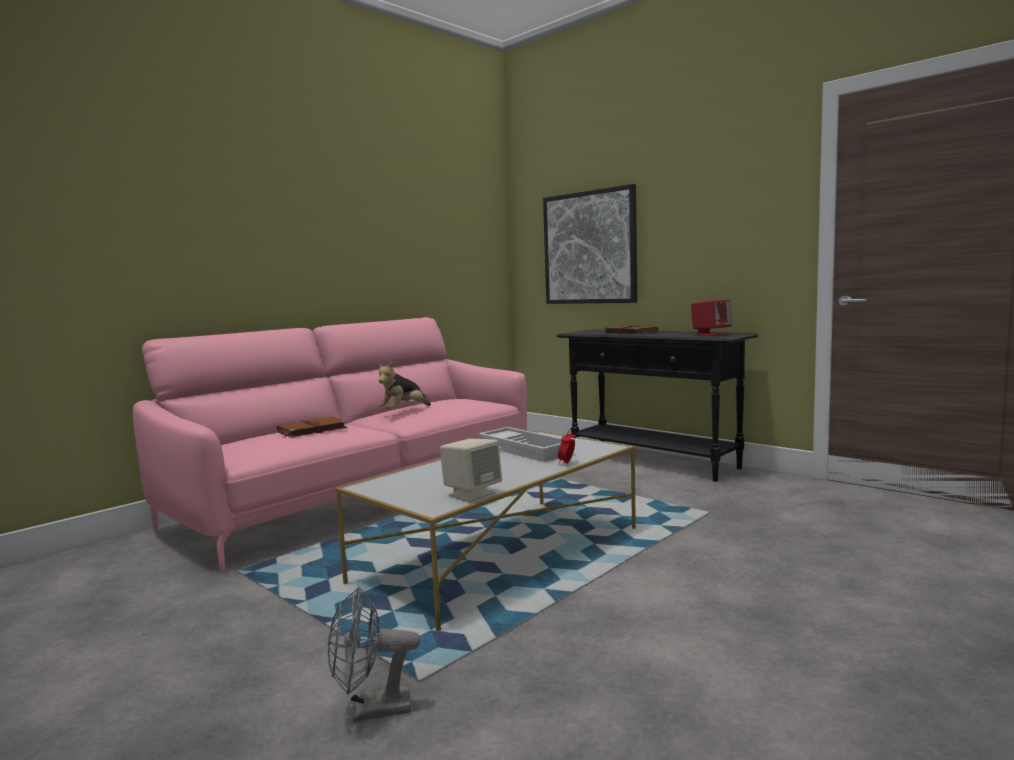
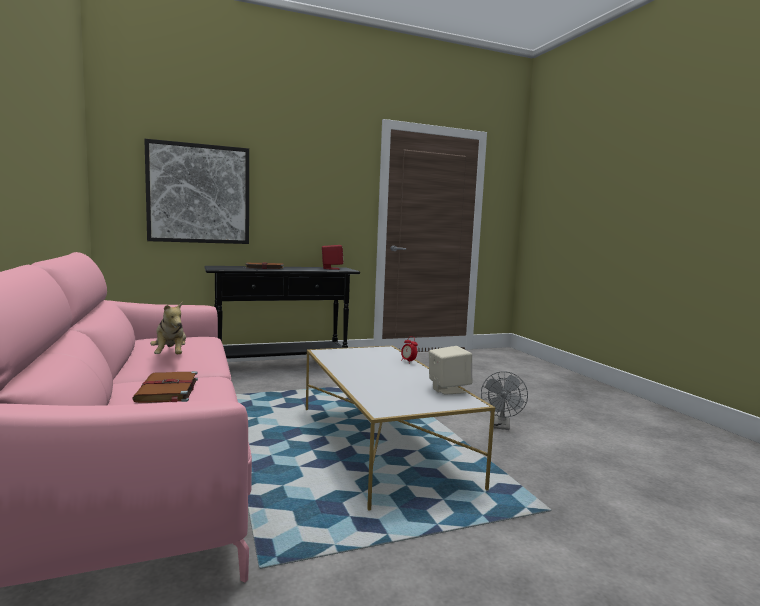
camera: 65 degrees left, 0 degrees up
grey fan [328,587,420,722] -> grey fan moved to [481,371,528,430]
white tray [478,427,562,462] -> none

